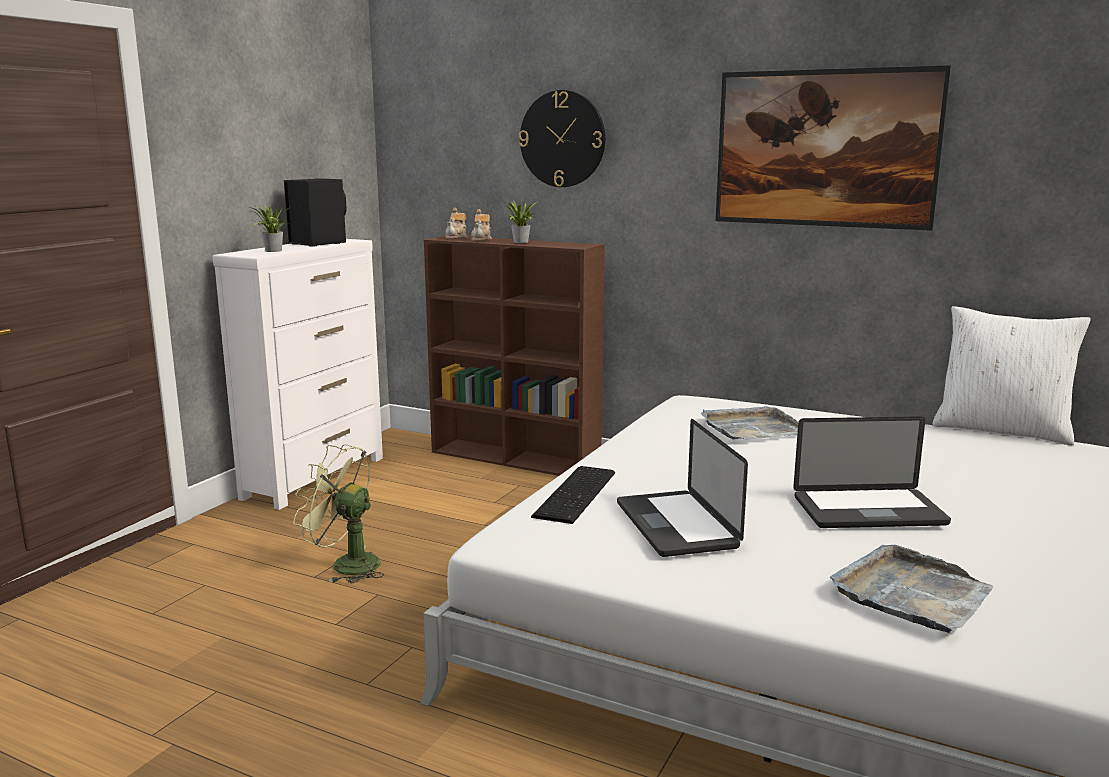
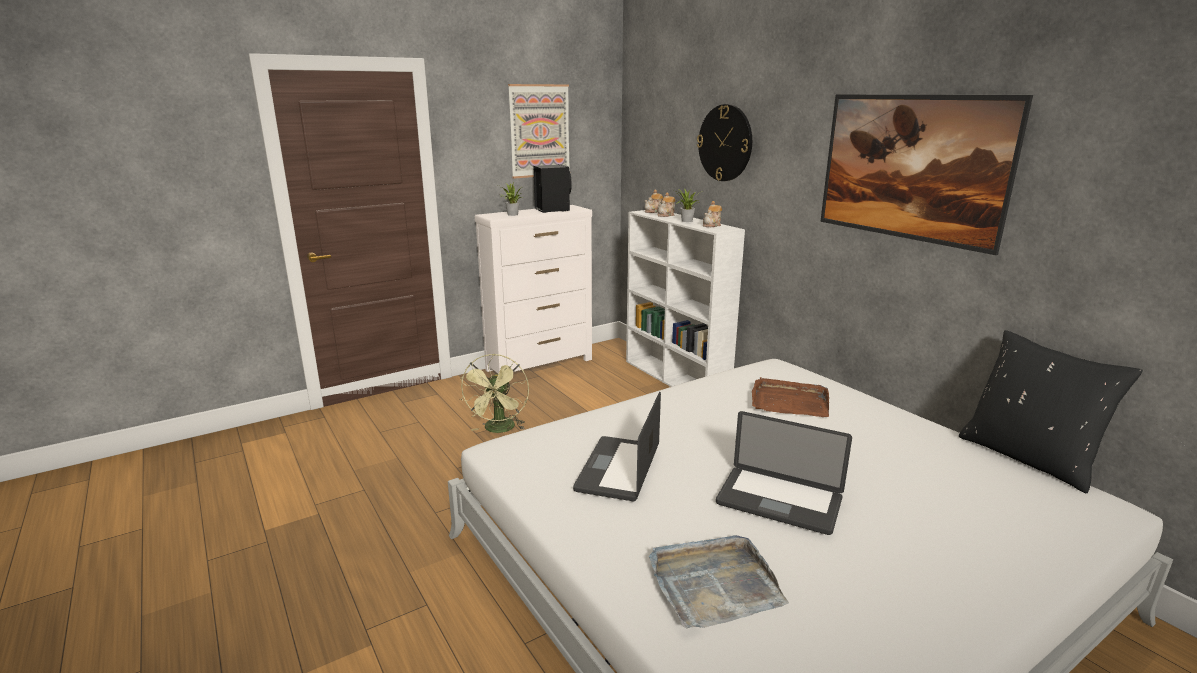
camera: 30 degrees right, 5 degrees up
green fan [294,444,384,584] -> green fan turned 135 degrees counterclockwise [460,354,529,433]
brown bookcase [424,236,605,476] -> white bookcase [626,210,745,387]
keyboard [531,466,615,524] -> none
grey tray [700,406,798,440] -> brown tray [752,377,829,417]
white pillow [933,306,1091,446] -> black pillow [959,330,1143,493]
none -> picture [508,84,570,179]
none -> teapot [703,201,722,227]

